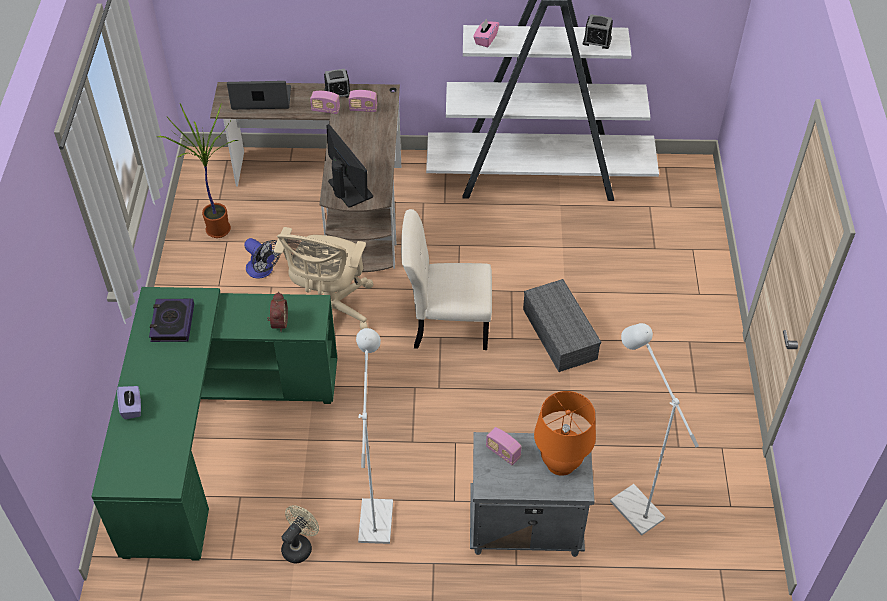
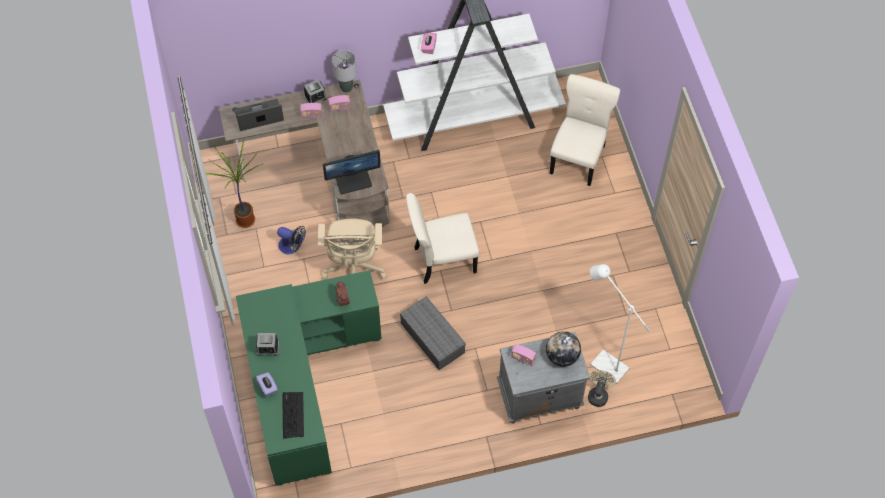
camera: 15 degrees left, 10 degrees up
book [149,299,194,342] -> none
beige fan [281,505,319,563] -> beige fan moved to [588,370,616,407]
monitor [326,124,373,208] -> monitor turned 120 degrees clockwise [323,150,380,194]
white floor lamp [356,328,393,544] -> none
grey storage box [523,279,601,372] -> grey storage box moved to [400,296,466,370]
orange table lamp [534,391,596,476] -> globe [546,331,581,367]
alarm clock [583,14,613,49] -> alarm clock moved to [256,333,279,356]
none -> keyboard [282,392,304,439]
none -> grey table lamp [332,50,357,93]
none -> beige chair [550,74,620,186]

